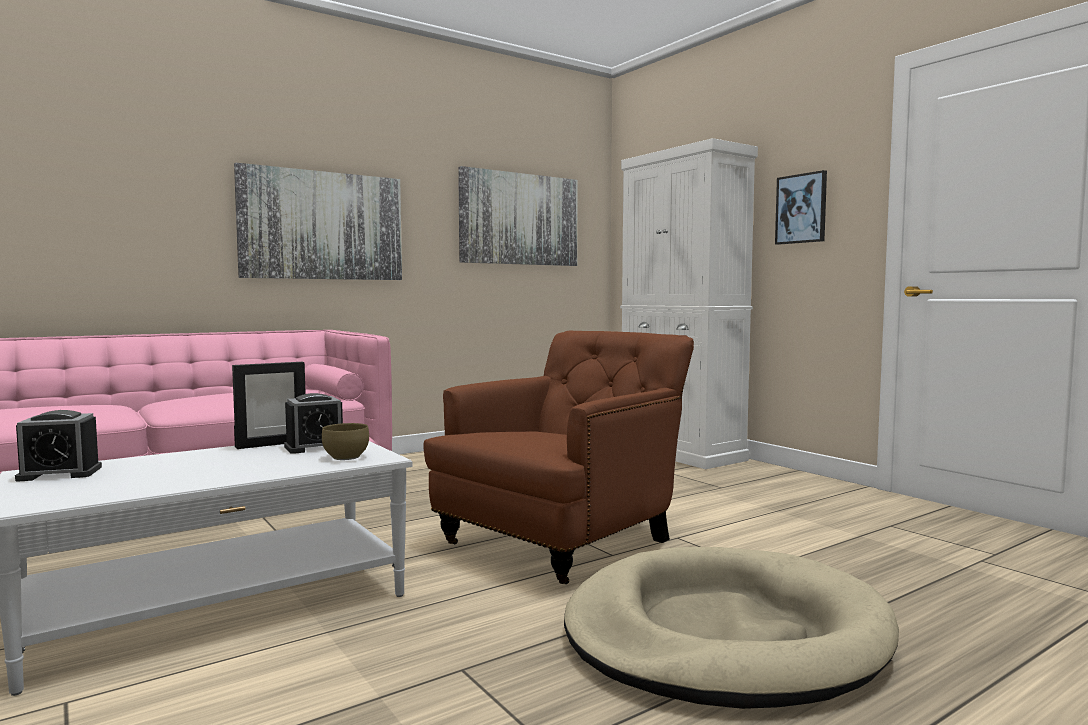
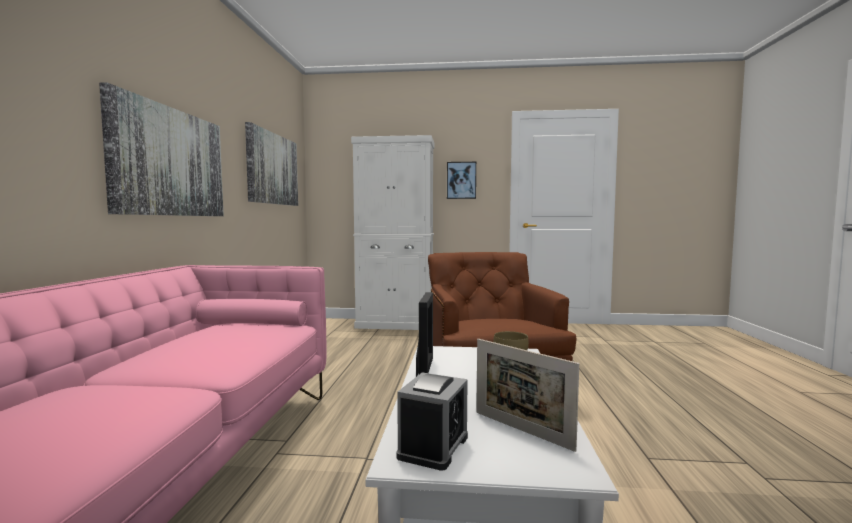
camera: 50 degrees left, 0 degrees up
alarm clock [284,393,343,454] -> none
beige dog bed [564,547,899,709] -> none
none -> picture frame [476,339,579,452]

